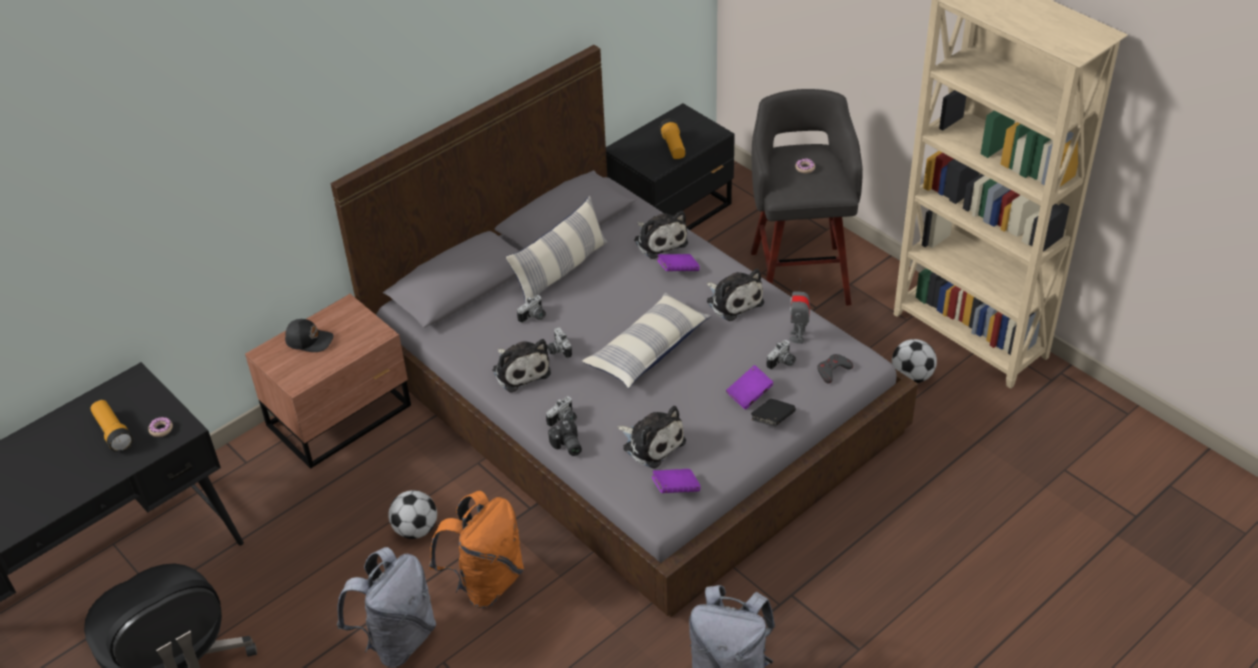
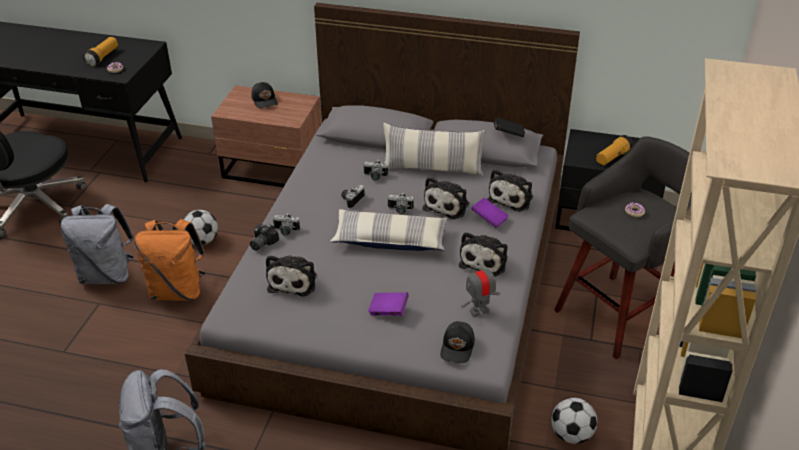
camera: 55 degrees right, 5 degrees down
plush toy [493,339,551,393] -> plush toy moved to [423,177,469,219]
purple book [651,469,701,493] -> none
black book [751,399,796,426] -> black book moved to [493,117,525,137]
camera [767,340,796,370] -> camera moved to [388,193,414,214]
grey game controller [817,354,853,383] -> black cap [440,321,475,363]

